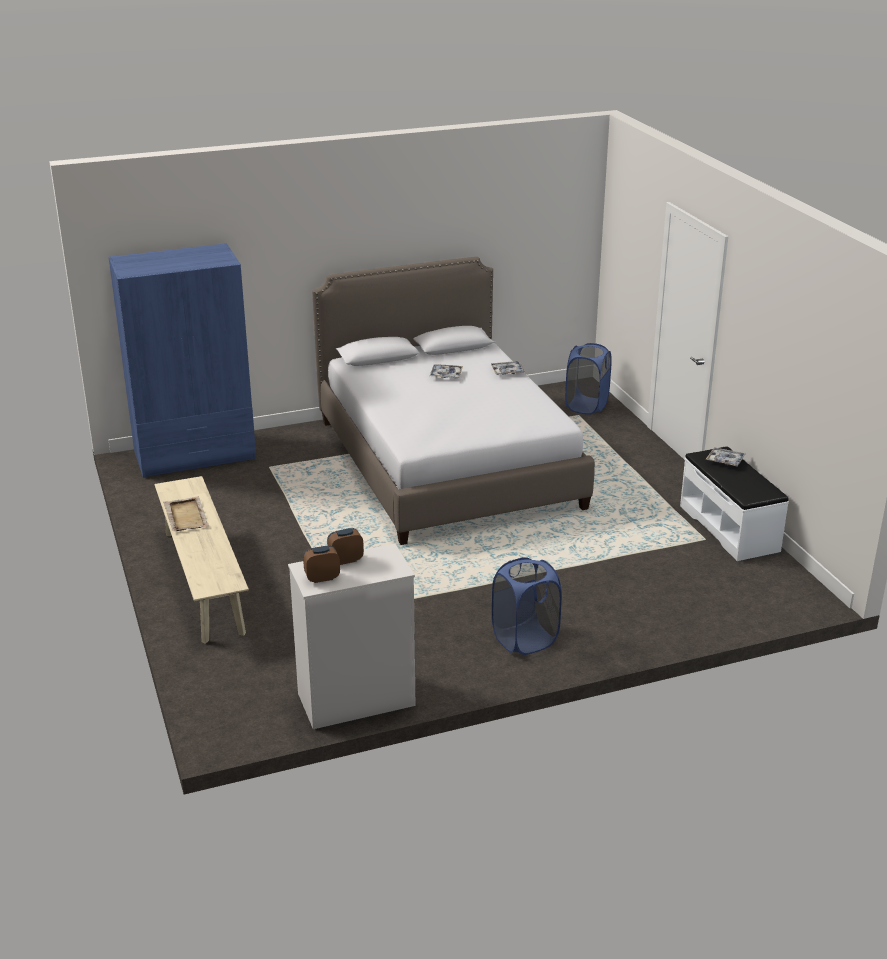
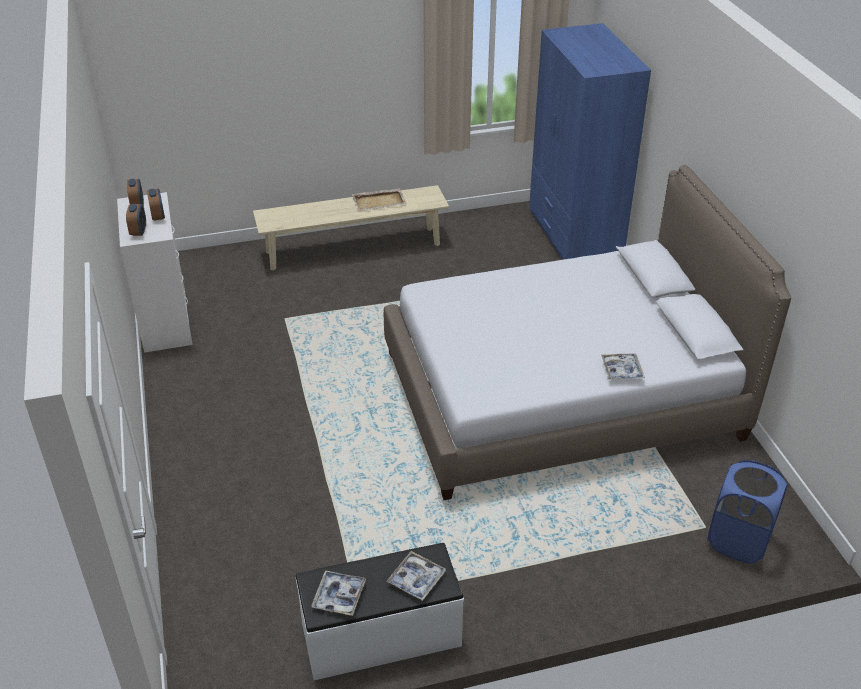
camera: 95 degrees right, 10 degrees up
tray [429,365,463,378] -> tray moved to [312,570,366,616]
blue laundry basket [492,557,562,655] -> none
none -> alarm clock [126,204,146,236]

